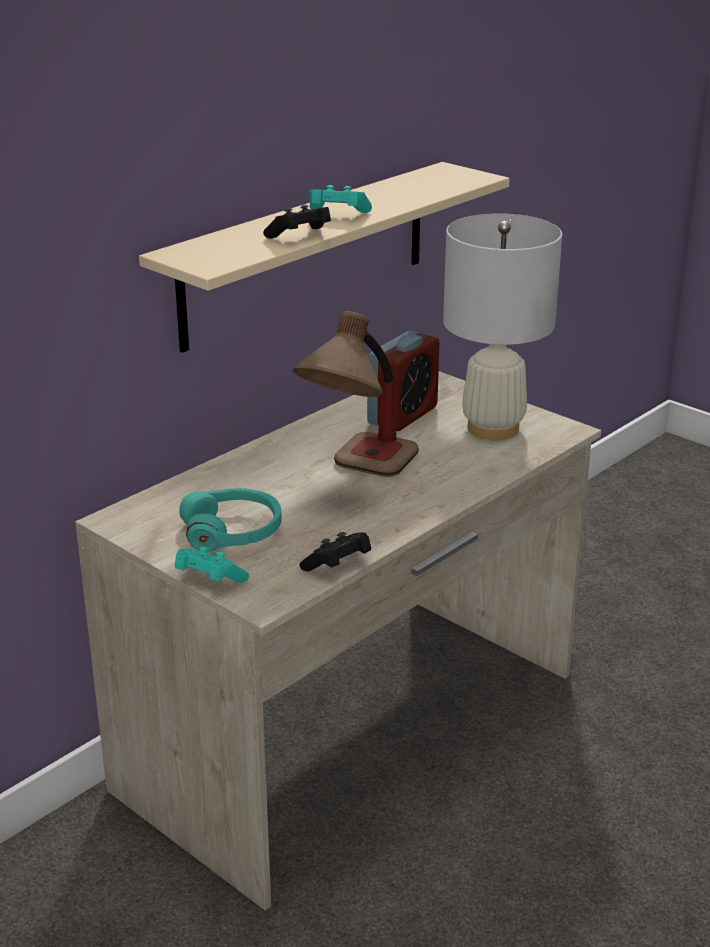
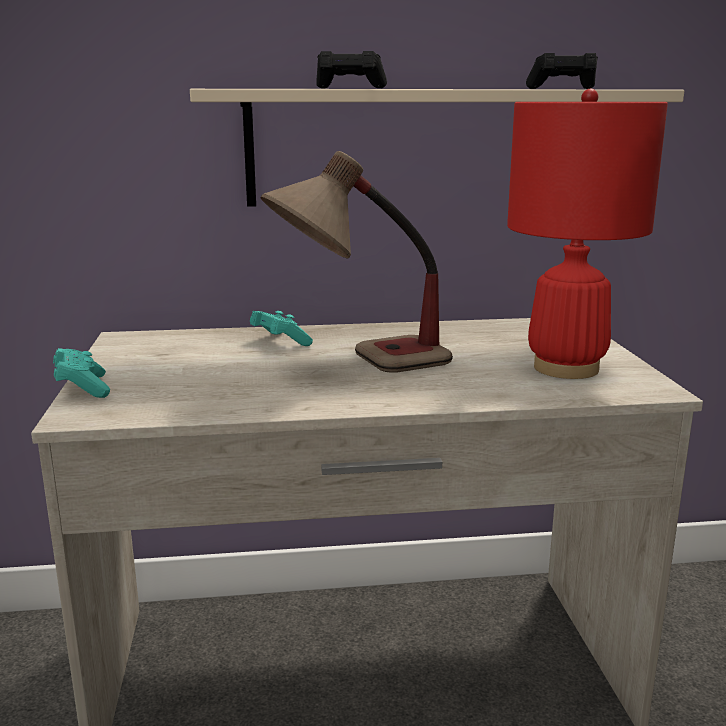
camera: 40 degrees right, 10 degrees down
turquoise headphones [179,488,282,551] -> none
black game controller [299,532,371,571] -> black game controller moved to [526,53,598,89]
turquoise game controller [310,185,372,213] -> turquoise game controller moved to [250,311,313,346]
alarm clock [367,331,440,431] -> none
white table lamp [443,213,562,440] -> red table lamp [507,89,668,379]

